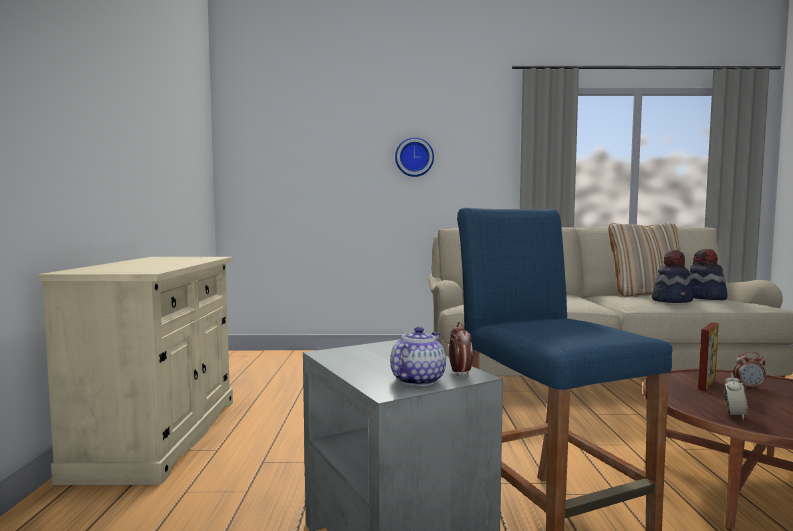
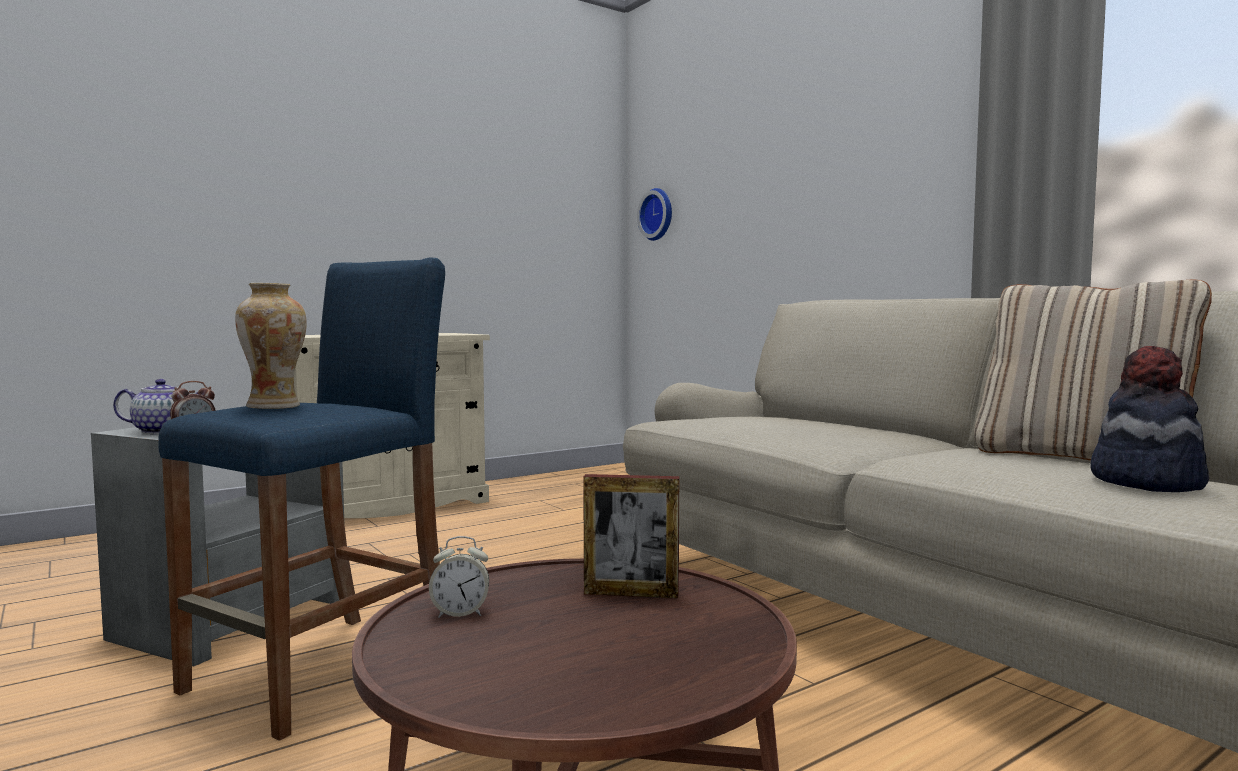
camera: 55 degrees right, 0 degrees up
wall clock [395,137,434,177] -> wall clock moved to [637,188,672,241]
hat [652,250,694,303] -> none
alarm clock [733,352,766,389] -> none
none -> vase [235,283,307,409]

